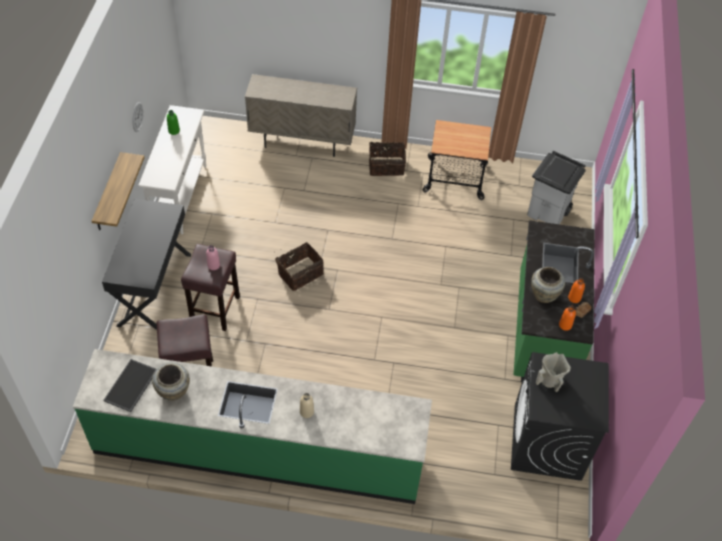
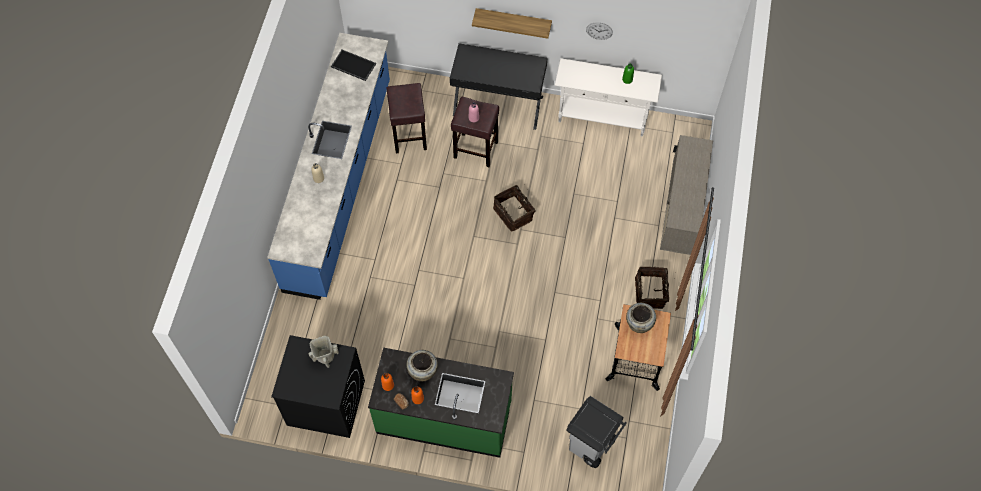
camera: 95 degrees right, 10 degrees up
green counter [73,349,432,504] -> blue counter [267,33,390,300]
beige vase [152,362,190,401] -> beige vase moved to [626,303,656,333]

